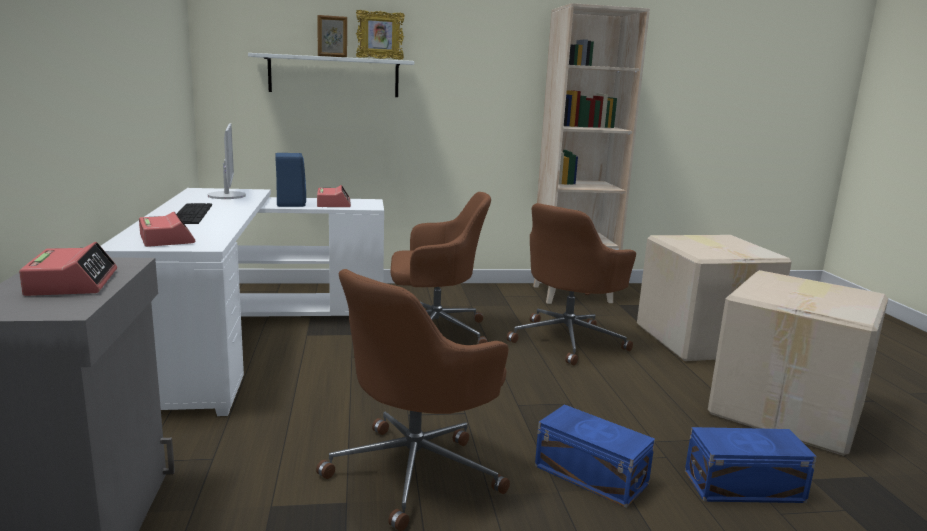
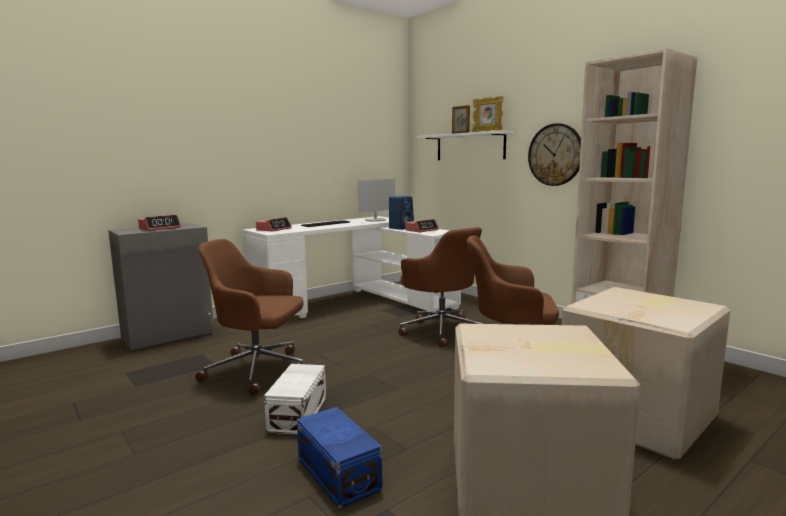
camera: 60 degrees right, 5 degrees down
blue storage box [535,404,655,508] -> white storage box [264,364,326,435]
none -> wall clock [528,123,581,186]

